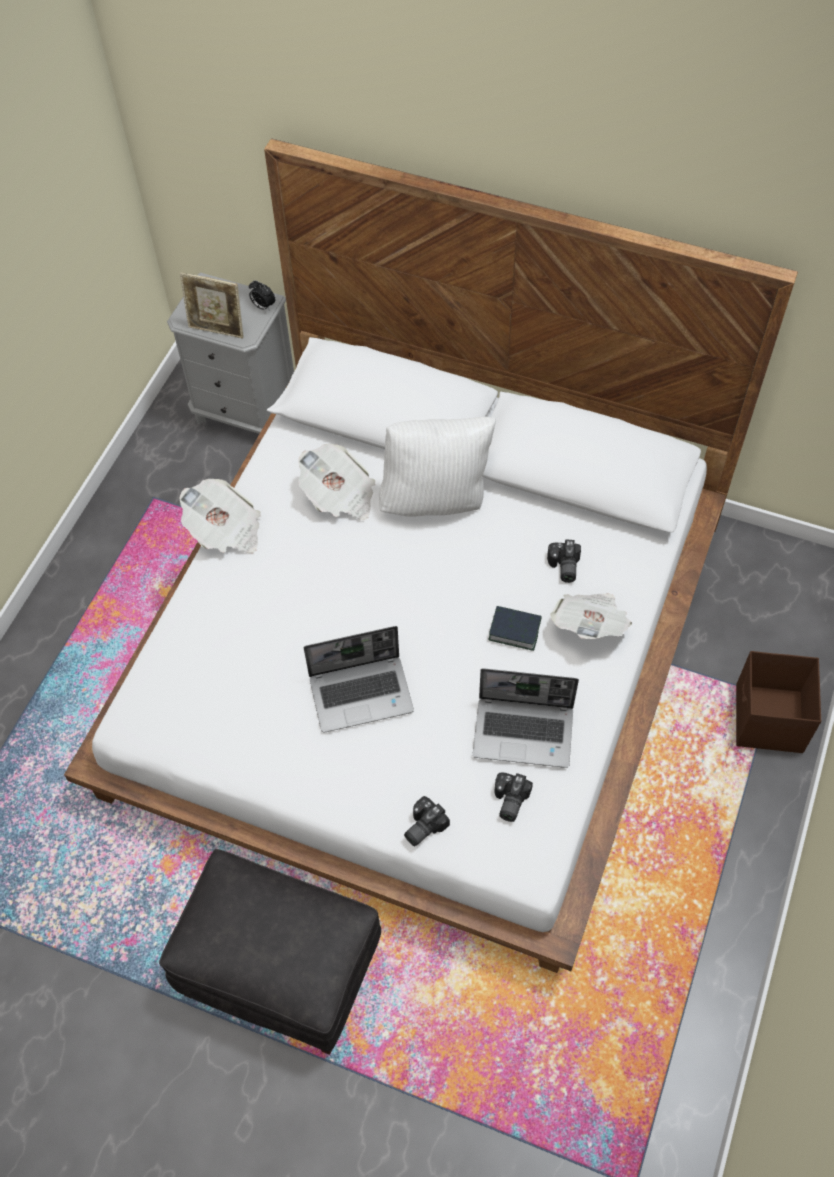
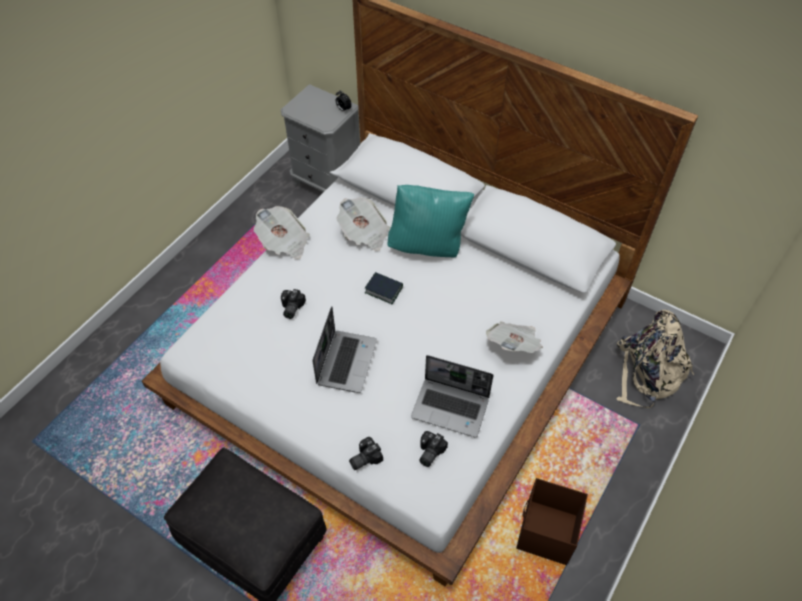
camera: 10 degrees right, 5 degrees down
picture frame [180,272,244,338] -> none
laptop [304,626,414,732] -> laptop turned 75 degrees counterclockwise [313,306,377,393]
white pillow [379,417,496,517] -> turquoise pillow [387,185,474,257]
book [489,606,542,651] -> book moved to [365,272,403,304]
camera [547,540,581,583] -> camera moved to [281,289,306,319]
brown storage box [736,651,821,753] -> brown storage box moved to [516,478,588,565]
none -> beige backpack [616,310,694,408]

